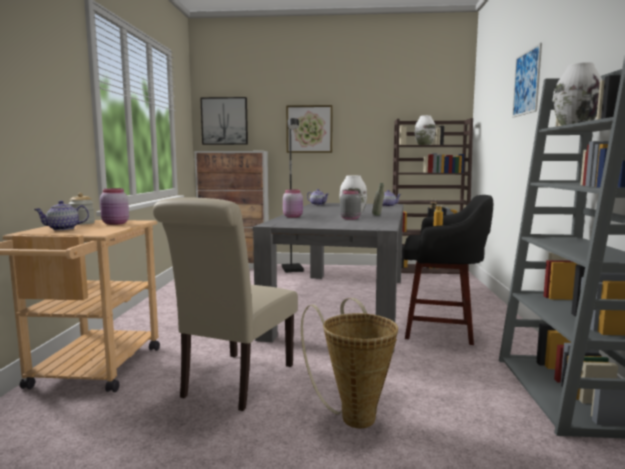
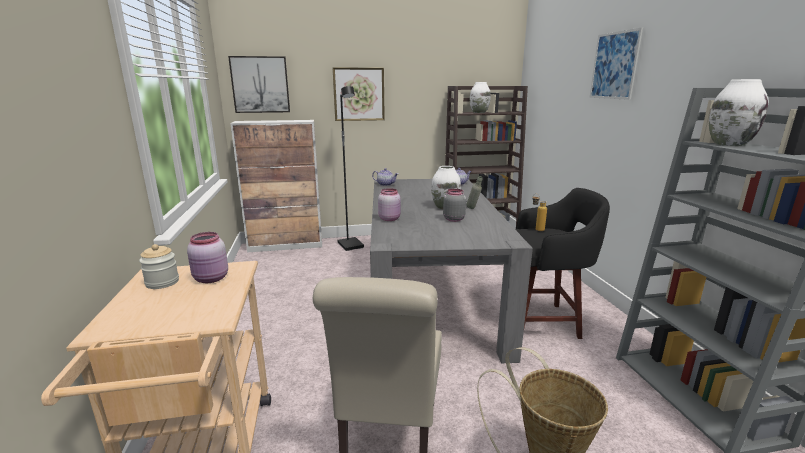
camera: 15 degrees left, 10 degrees up
teapot [34,201,89,230] -> none

